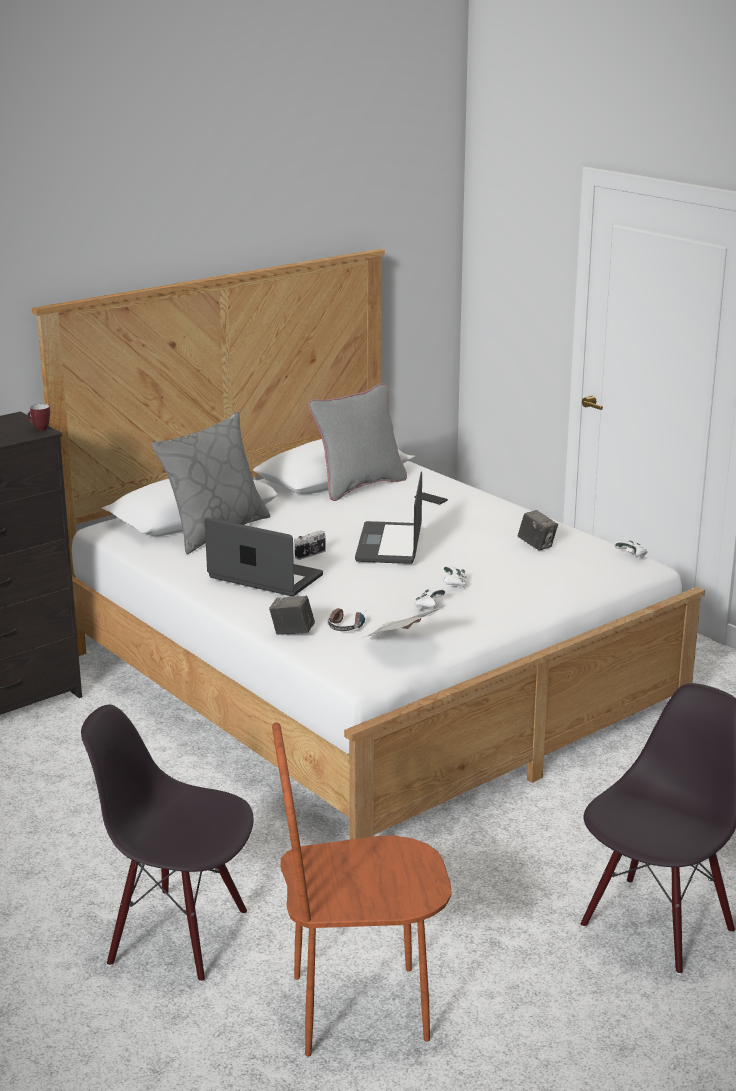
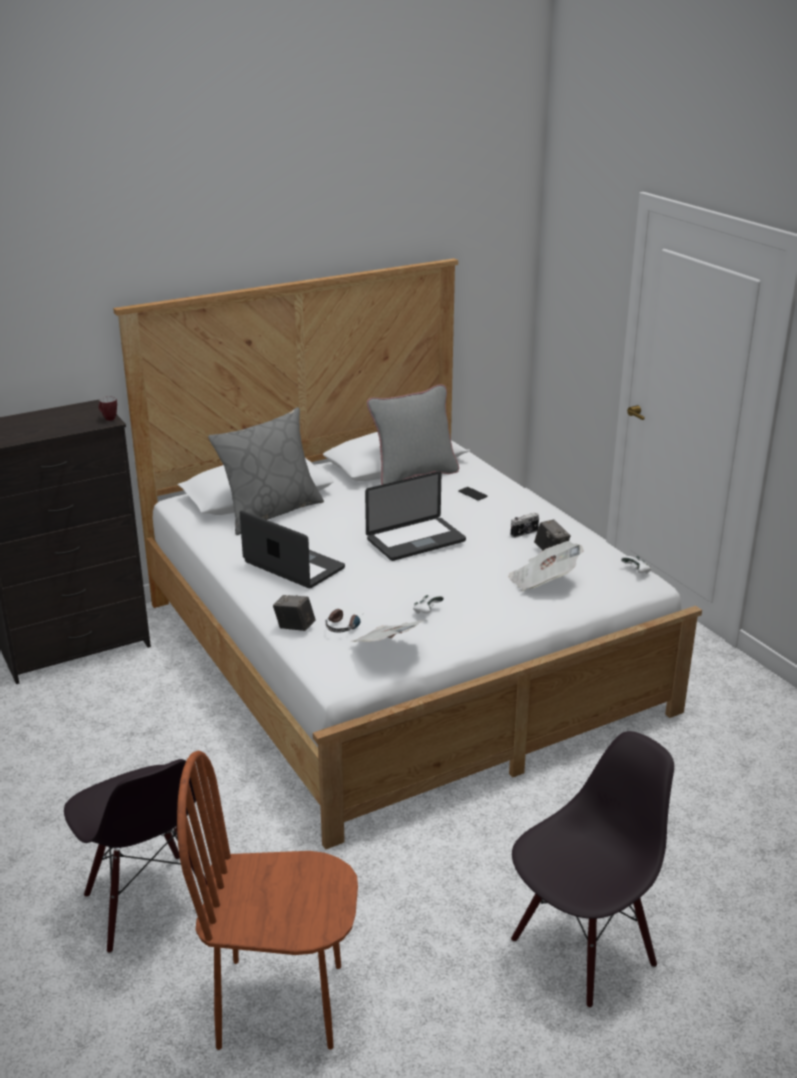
camera: 10 degrees right, 5 degrees up
black chair [81,705,254,982] -> black chair turned 150 degrees counterclockwise [64,759,207,953]
camera [295,531,326,560] -> camera moved to [511,512,539,538]
laptop [355,471,422,564] -> laptop turned 135 degrees counterclockwise [365,471,466,561]
white game controller [443,566,467,589] -> none
none -> newspaper [508,541,584,591]

